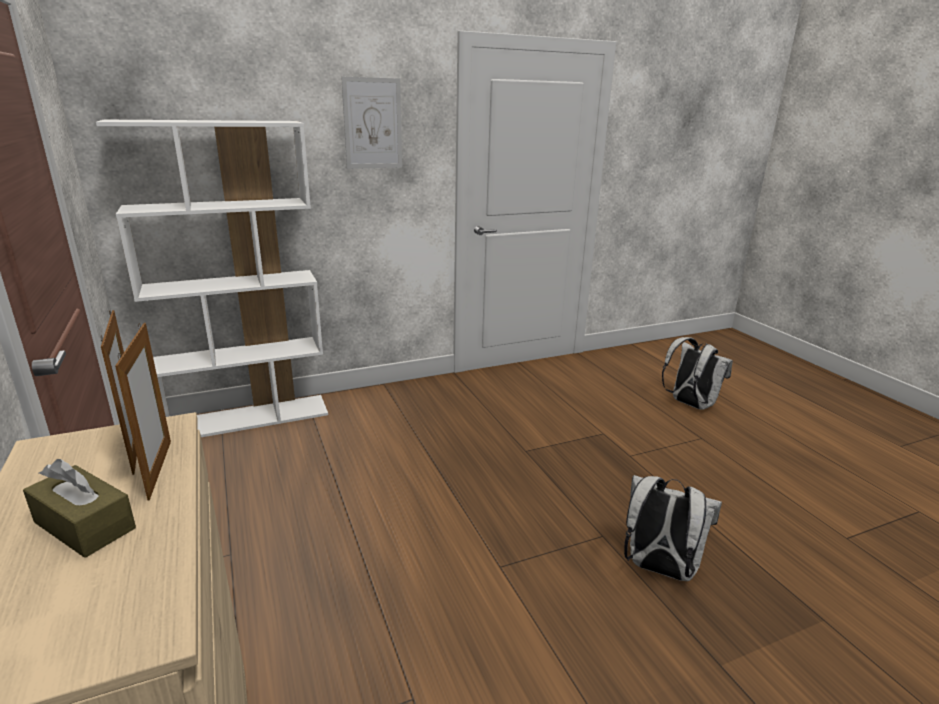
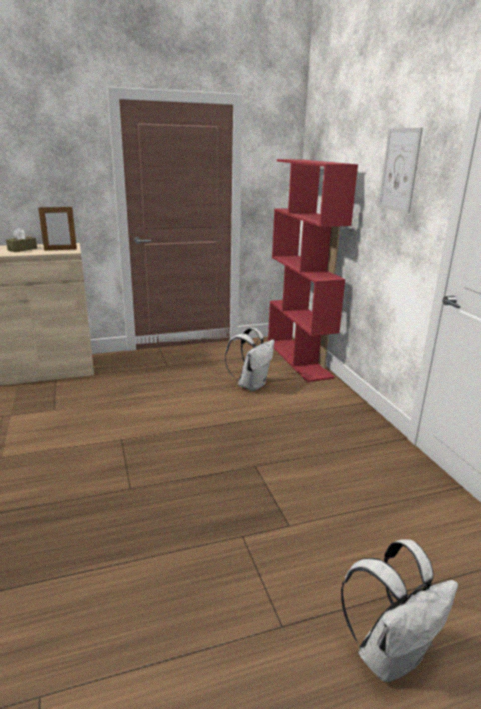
camera: 95 degrees right, 0 degrees up
white bookcase [96,120,328,437] -> red bookcase [268,159,358,382]
picture frame [115,323,171,500] -> none
white backpack [624,475,722,581] -> white backpack moved to [225,328,274,391]

